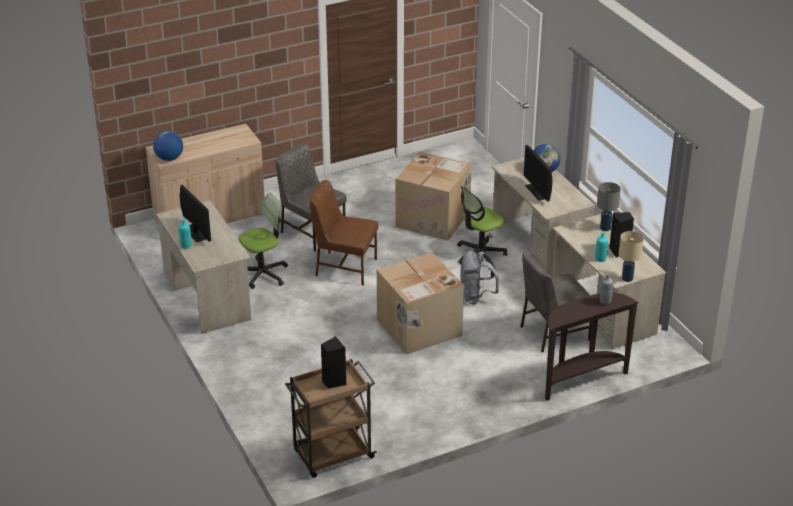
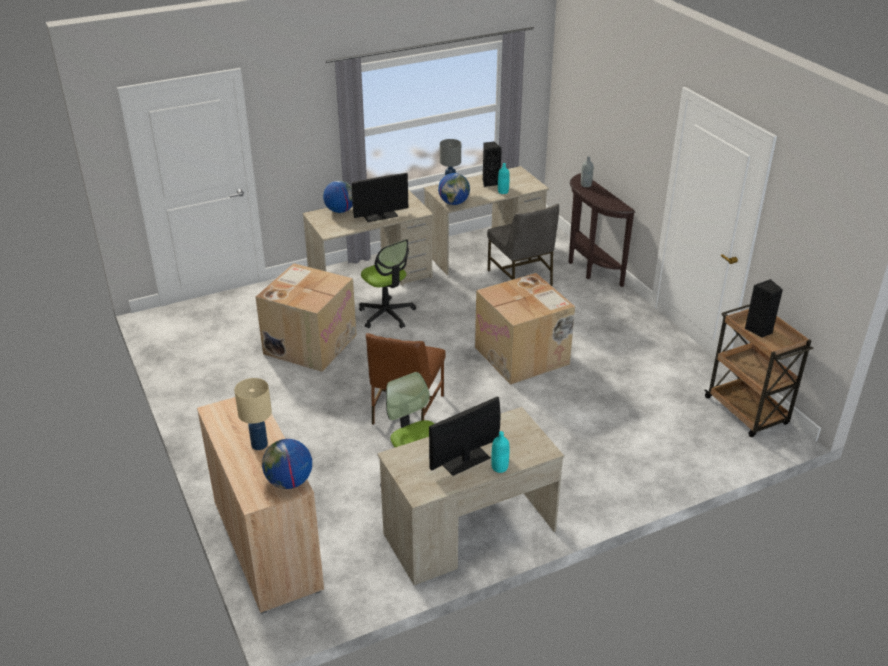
camera: 90 degrees left, 0 degrees up
grey chair [276,144,347,251] -> none
grey backpack [461,251,499,304] -> none
beige table lamp [619,231,644,282] -> beige table lamp moved to [234,378,272,450]
none -> globe [438,173,470,205]

